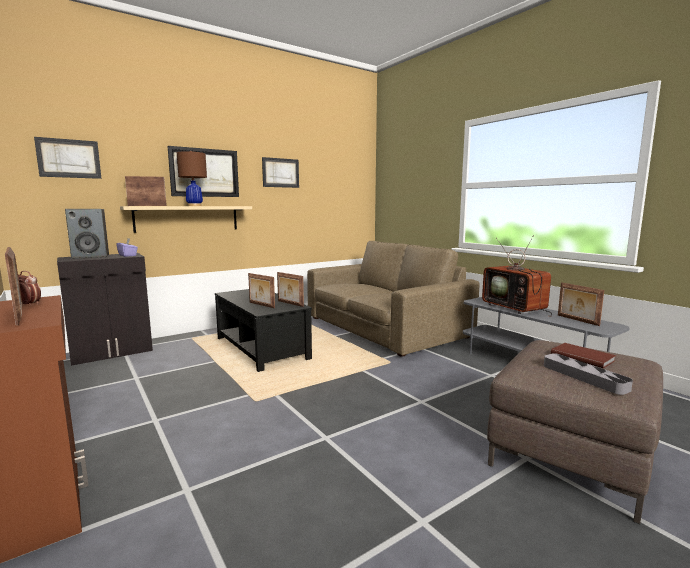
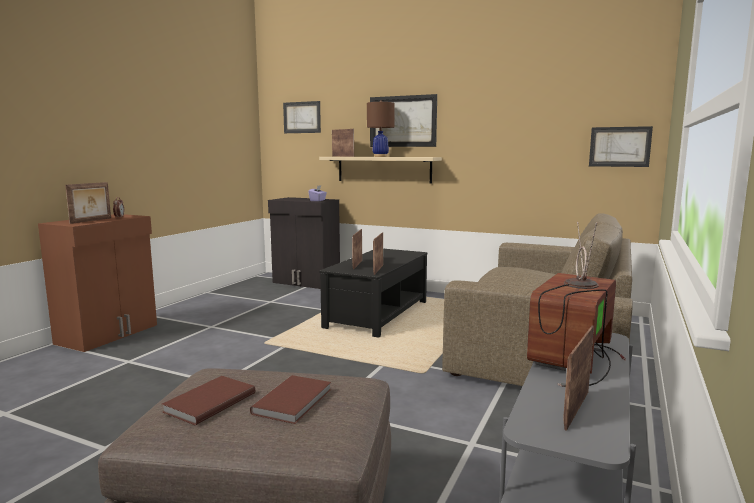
camera: 60 degrees right, 0 degrees up
speaker [65,209,109,259] -> none
picture [262,157,299,188] -> picture moved to [589,126,653,167]
grey tray [544,353,633,395] -> brown book [162,376,255,425]

